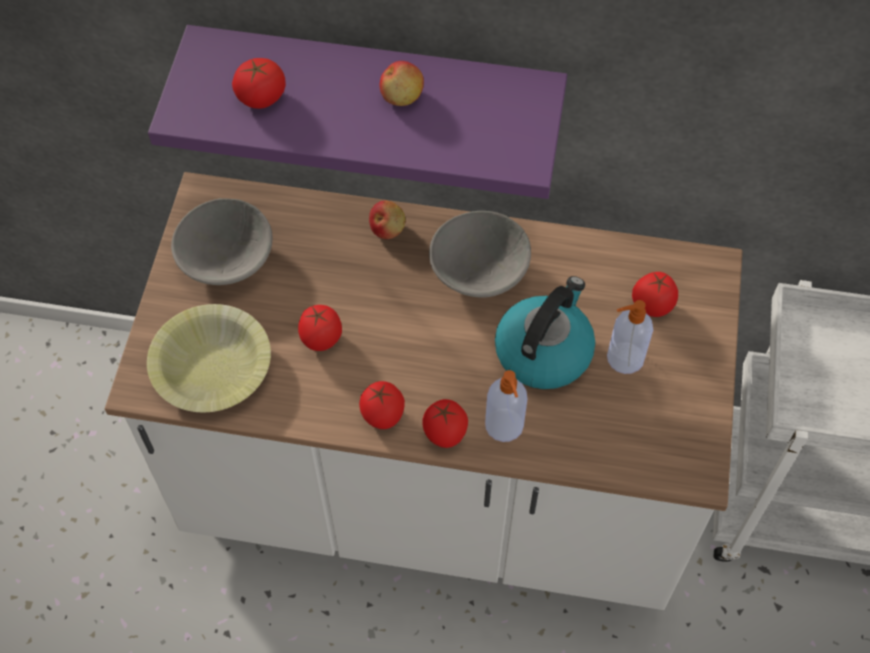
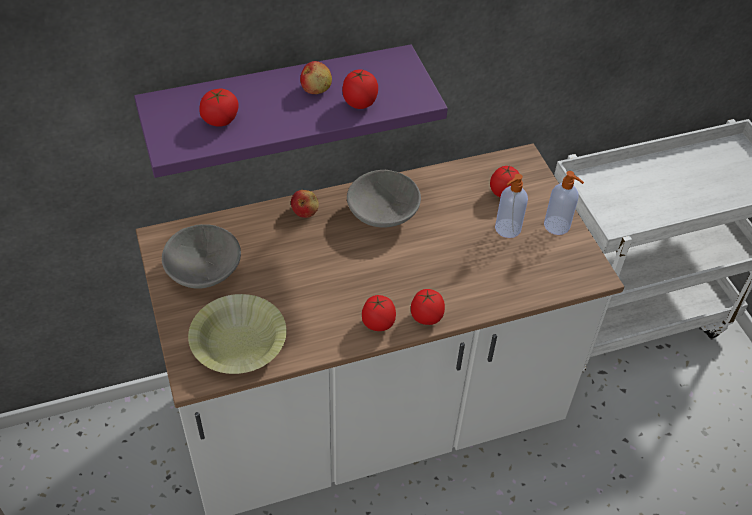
camera: 30 degrees left, 10 degrees down
tomato [298,305,342,351] -> tomato moved to [342,69,378,109]
soap dispenser [485,370,527,442] -> soap dispenser moved to [544,171,584,235]
kettle [495,276,595,389] -> none

